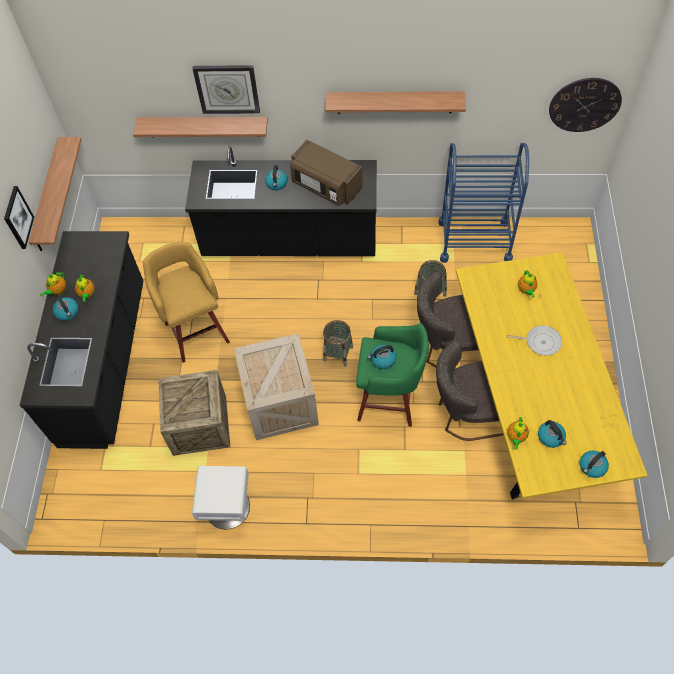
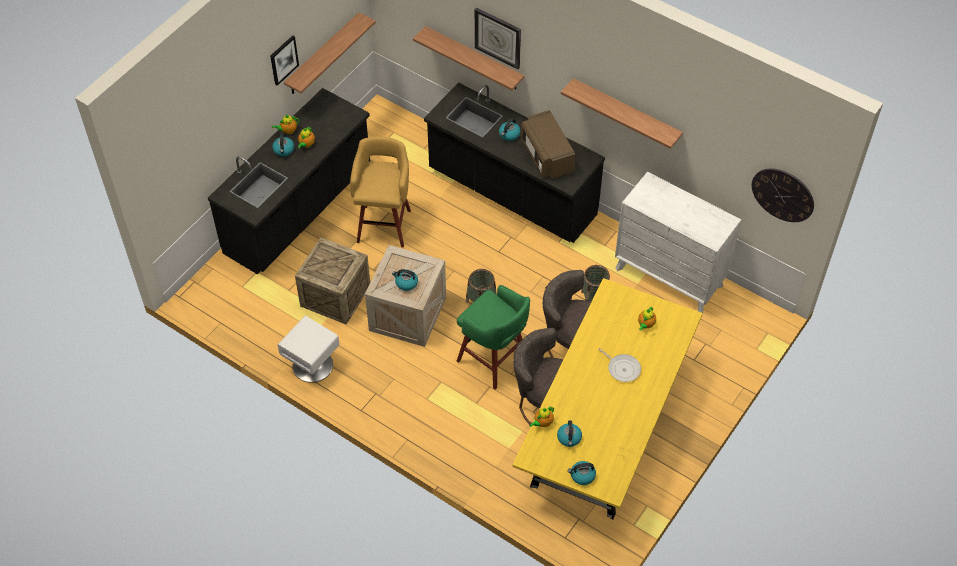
camera: 30 degrees right, 5 degrees down
kettle [367,345,396,369] -> kettle moved to [392,269,418,291]
blue cart [438,143,529,263] -> white dresser [615,172,741,315]

